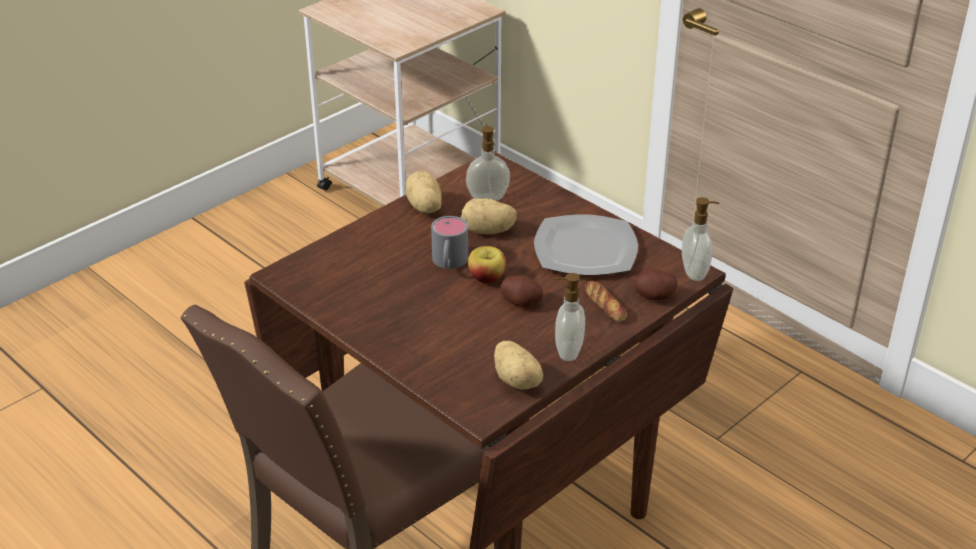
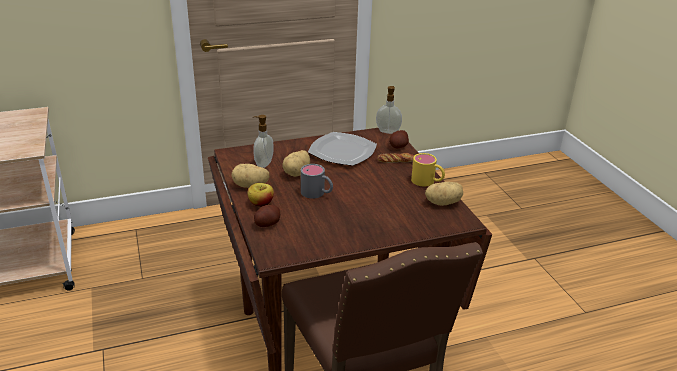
camera: 65 degrees left, 5 degrees down
apple [468,246,506,283] -> apple moved to [247,183,274,207]
potato [500,275,543,307] -> potato moved to [254,205,280,227]
soap dispenser [554,273,585,361] -> yellow mug [411,153,445,186]

